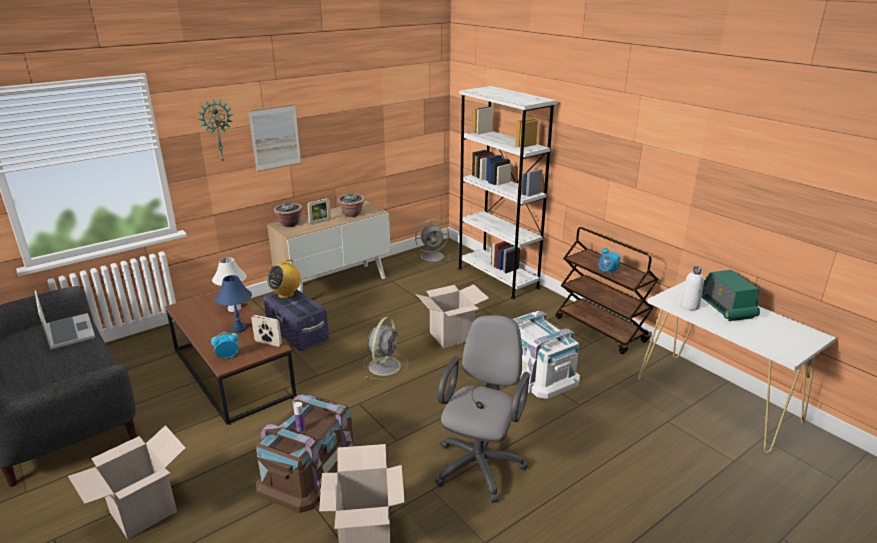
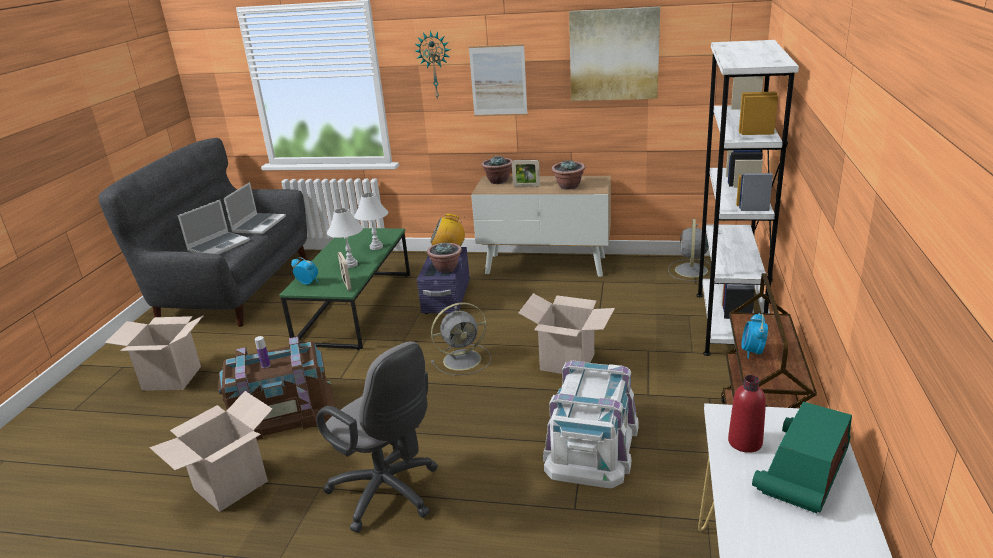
camera: 50 degrees right, 0 degrees up
brown coffee table [165,290,297,425] -> green coffee table [280,228,410,350]
blue table lamp [215,275,252,333] -> white table lamp [327,208,363,268]
grey fan [413,219,450,263] -> grey fan turned 75 degrees clockwise [668,219,711,281]
grey office chair [435,315,530,503] -> grey office chair turned 60 degrees clockwise [316,341,438,533]
white bottle [680,266,704,310] -> red bottle [728,375,766,453]
none -> laptop [178,200,250,255]
none -> potted plant [427,242,462,273]
none -> picture [569,7,660,101]

